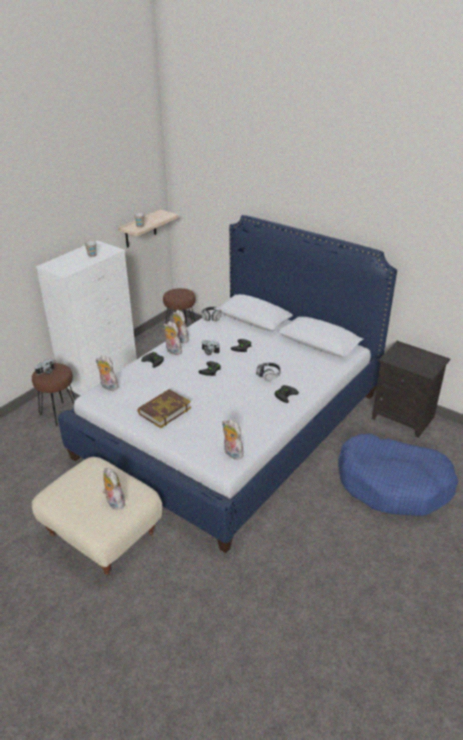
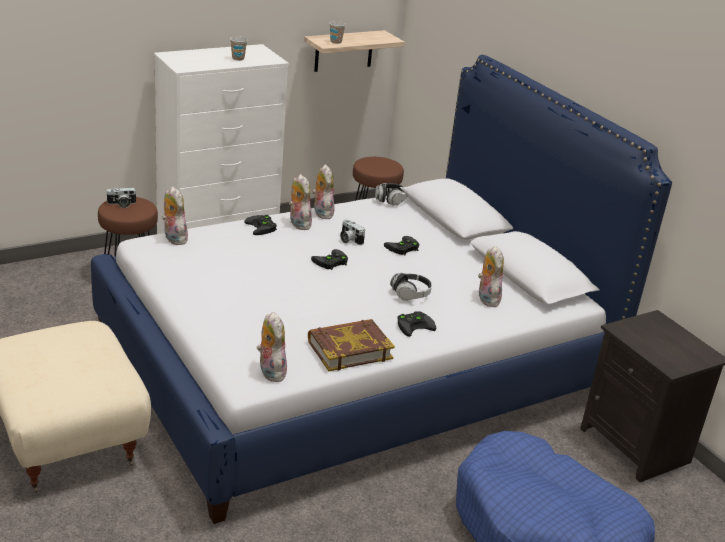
camera: 20 degrees right, 5 degrees down
plush toy [102,468,125,510] -> plush toy moved to [478,246,504,307]
book [137,389,191,428] -> book moved to [308,319,395,371]

